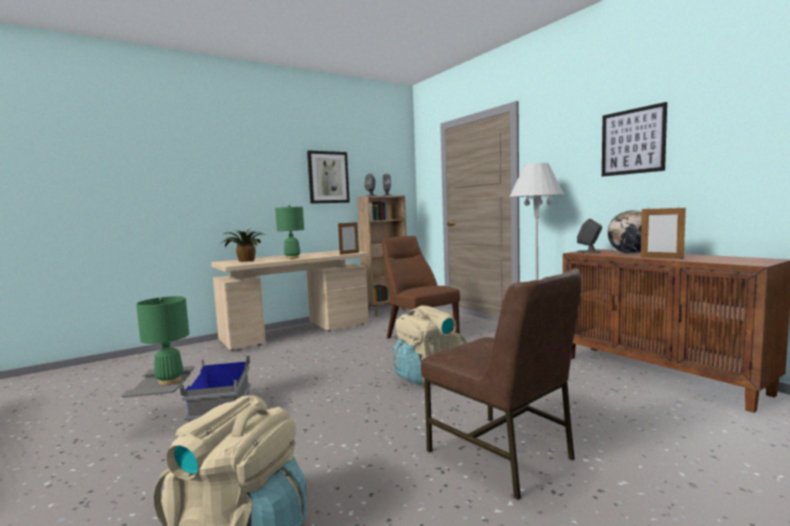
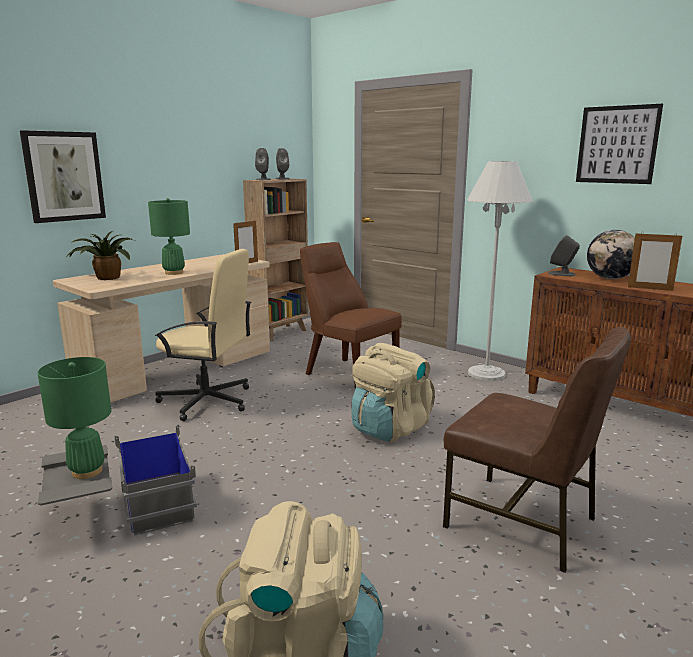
camera: 15 degrees left, 10 degrees up
picture [307,150,350,204] -> picture moved to [20,130,106,223]
none -> beige office chair [155,249,251,421]

